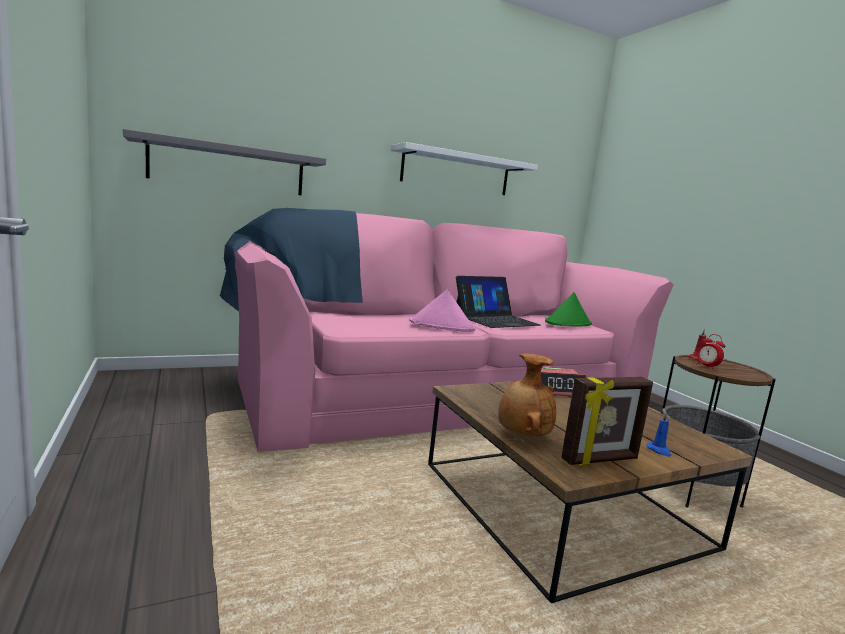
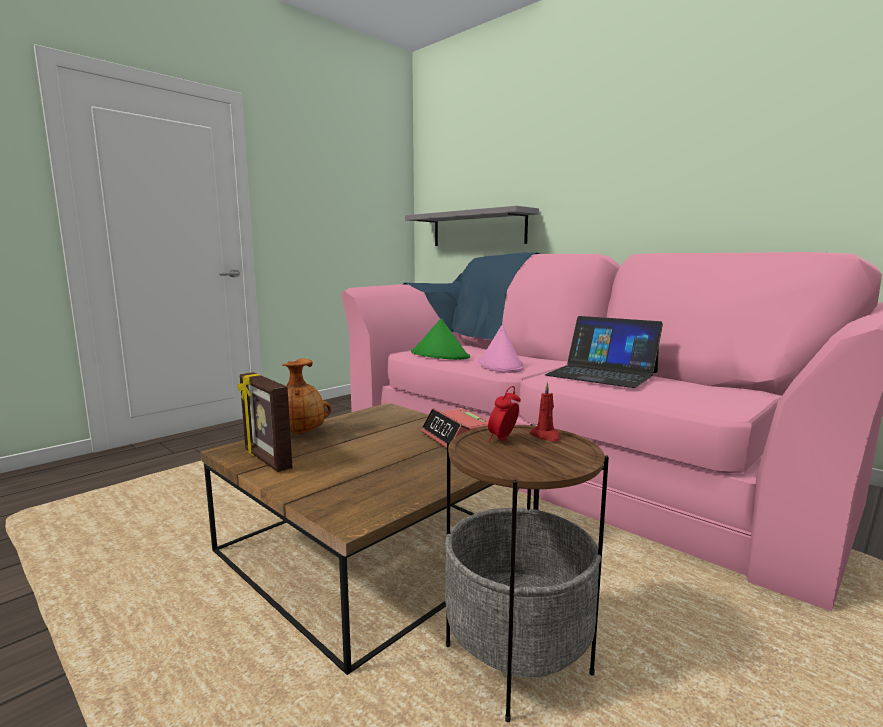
camera: 70 degrees right, 0 degrees up
white shelf [391,142,538,195] -> none
green hat [545,292,592,327] -> green hat moved to [411,318,470,360]
blue candle [646,412,671,457] -> none

